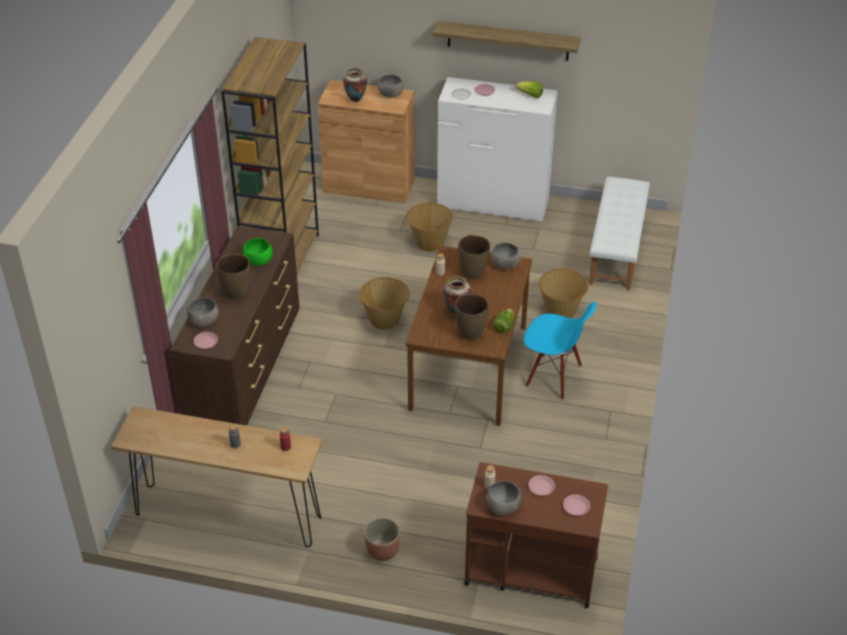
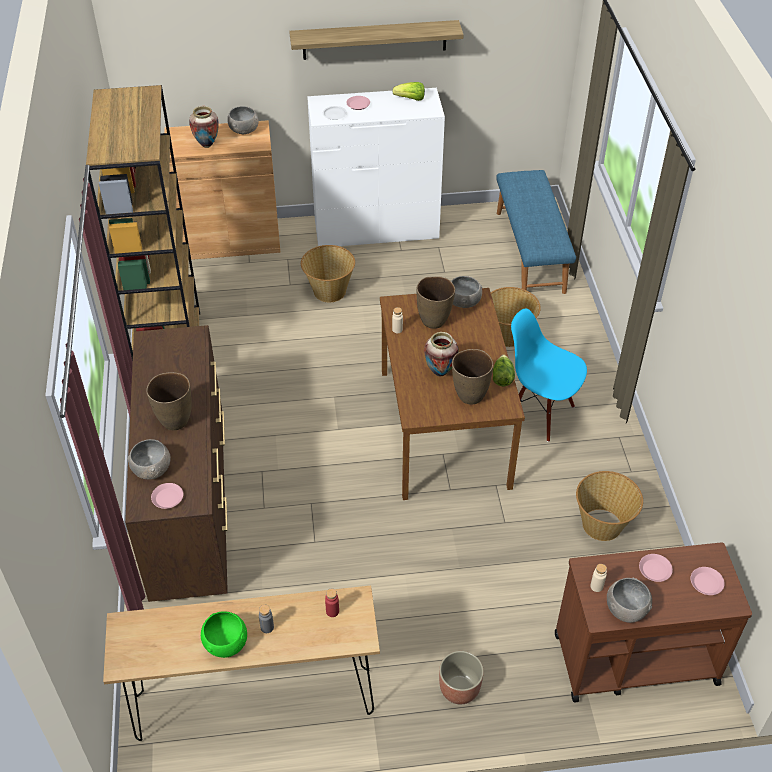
camera: 20 degrees left, 5 degrees up
green bowl [243,238,273,266] -> green bowl moved to [201,611,247,658]
basket [359,277,410,330] -> basket moved to [576,471,643,541]
blue chair [523,302,597,400] -> blue chair turned 150 degrees counterclockwise [511,308,587,442]
white bench [589,177,650,290] -> blue bench [496,170,576,294]

